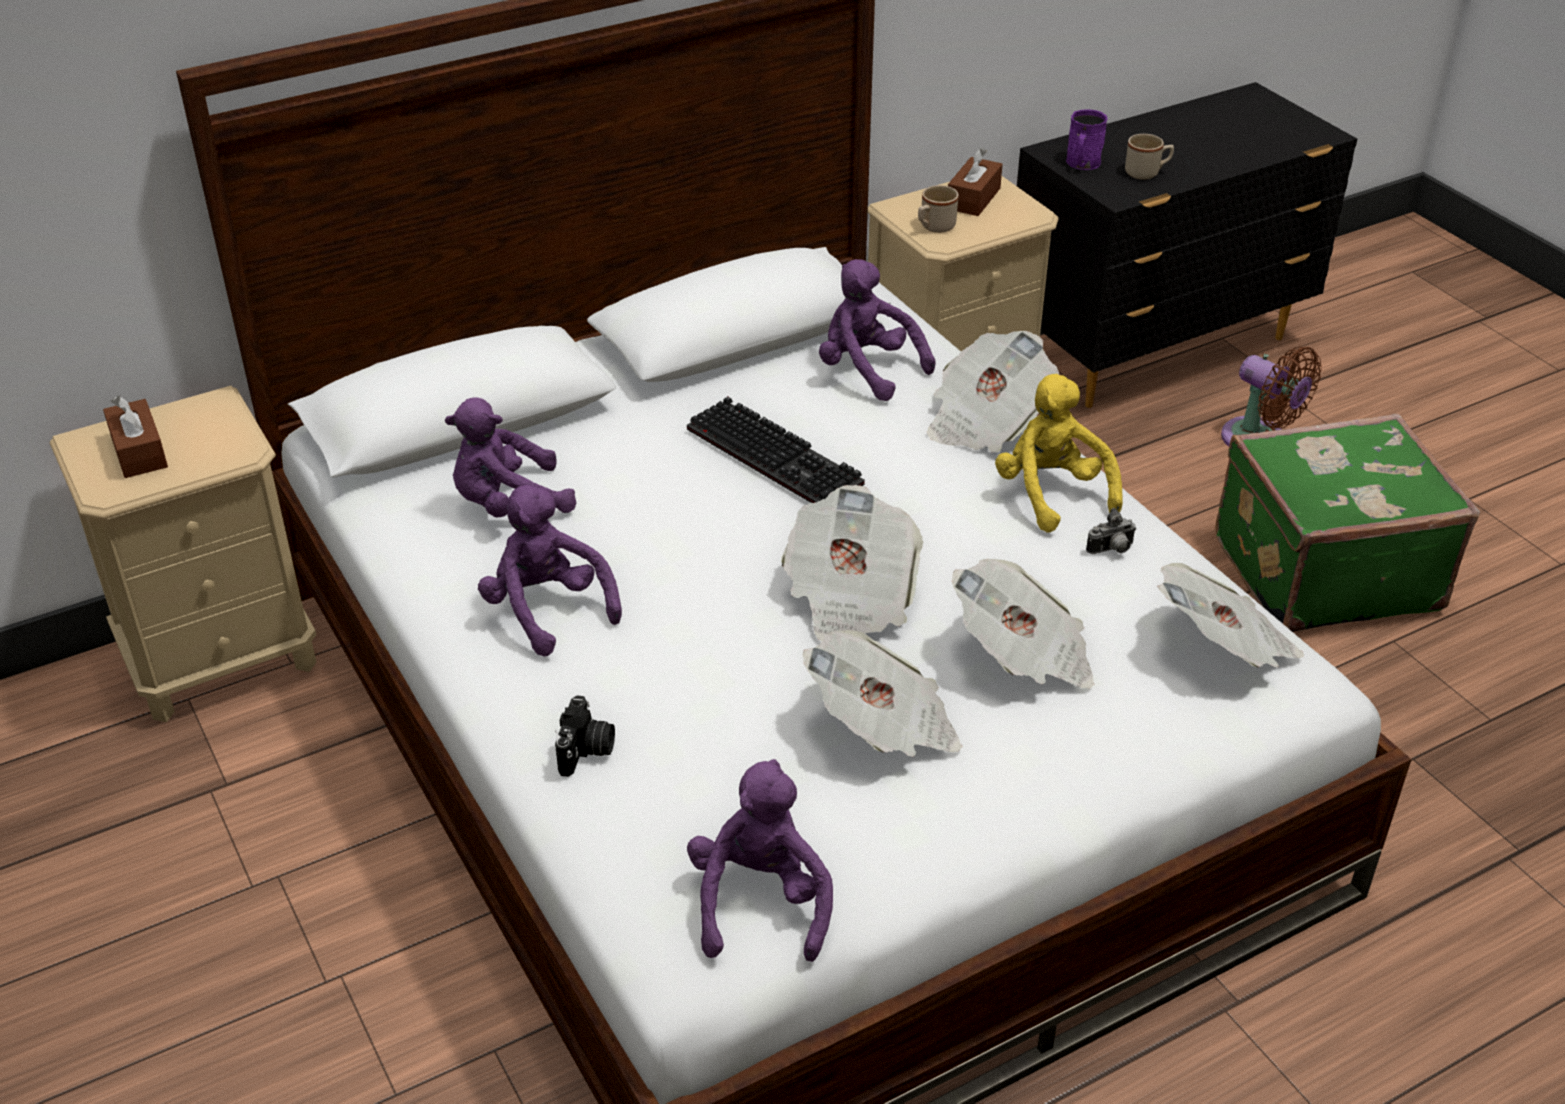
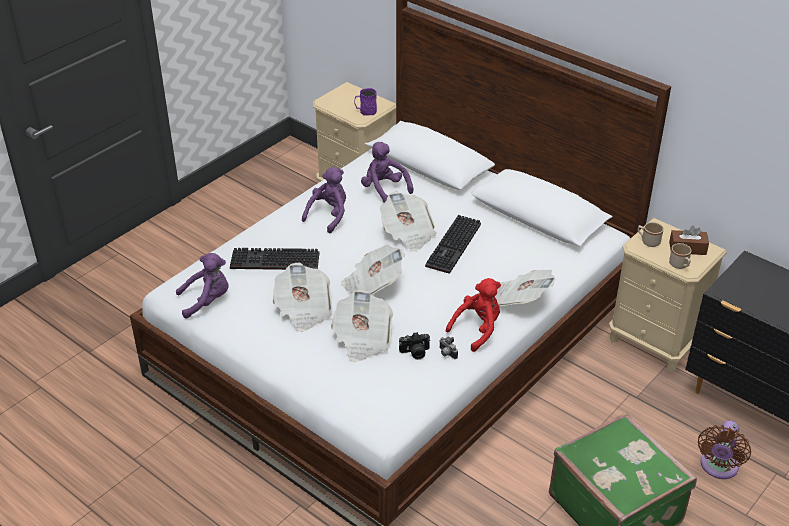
camera: 70 degrees right, 0 degrees up
brown tissue box [103,396,168,478] -> none
camera [555,695,615,777] -> camera moved to [399,332,430,360]
purple plush toy [819,259,936,401] -> none
yellow plush toy [995,374,1123,532] -> red plush toy [446,278,501,352]
purple mug [1066,109,1108,170] -> purple mug moved to [355,88,377,116]
beige mug [1125,134,1174,180] -> beige mug moved to [669,243,692,269]
newspaper [1157,563,1304,668] -> newspaper moved to [380,191,437,252]
none -> keyboard [230,248,319,270]

